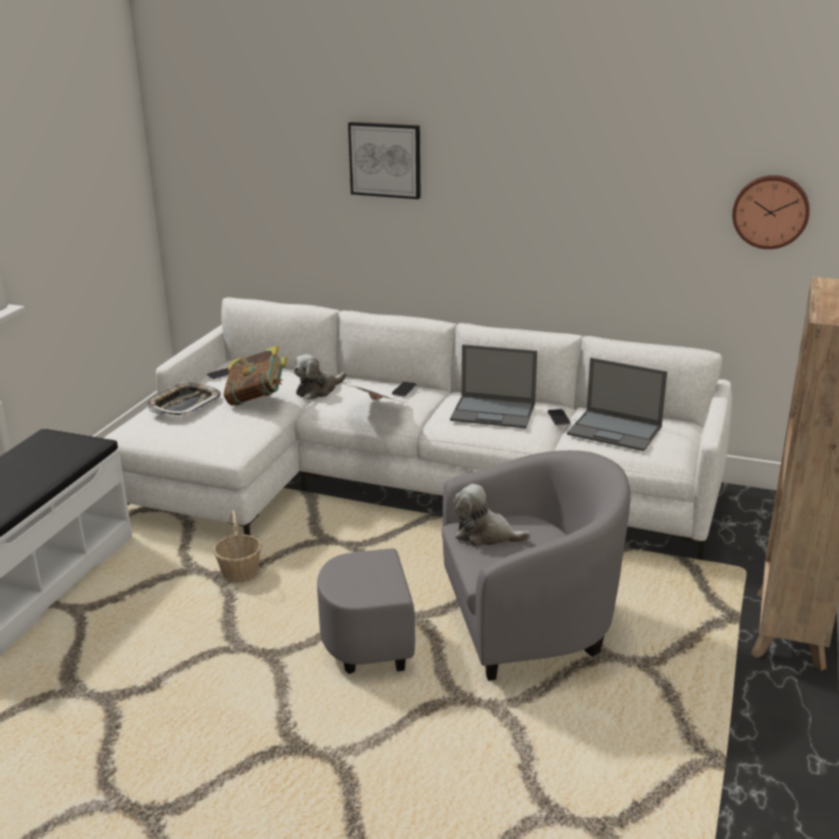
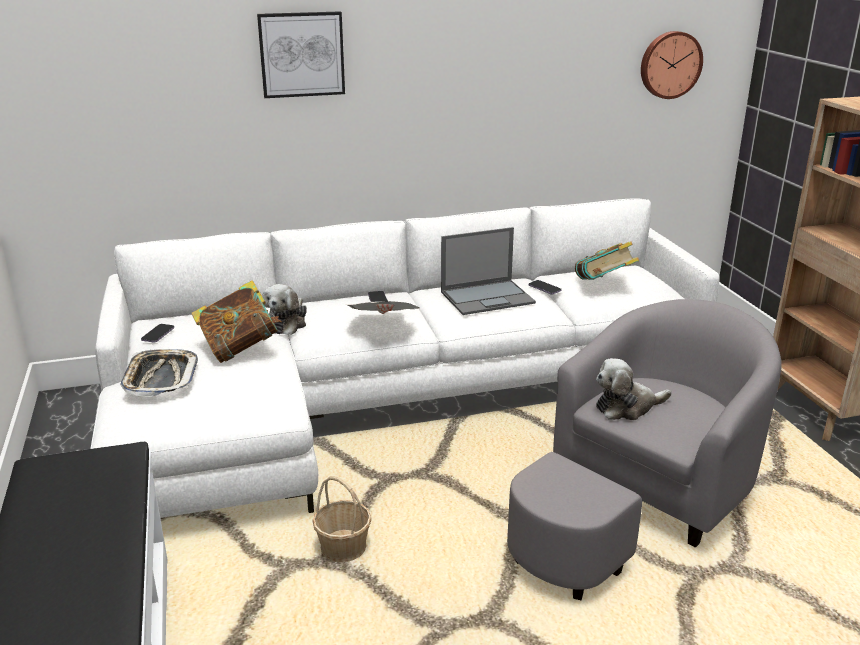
camera: 35 degrees left, 0 degrees up
laptop [567,358,667,451] -> book [575,242,639,280]

